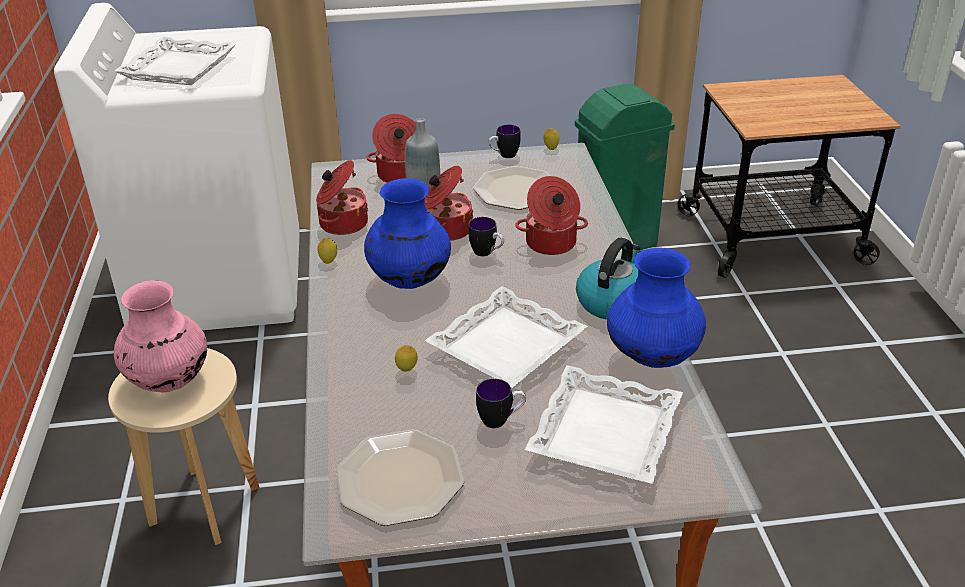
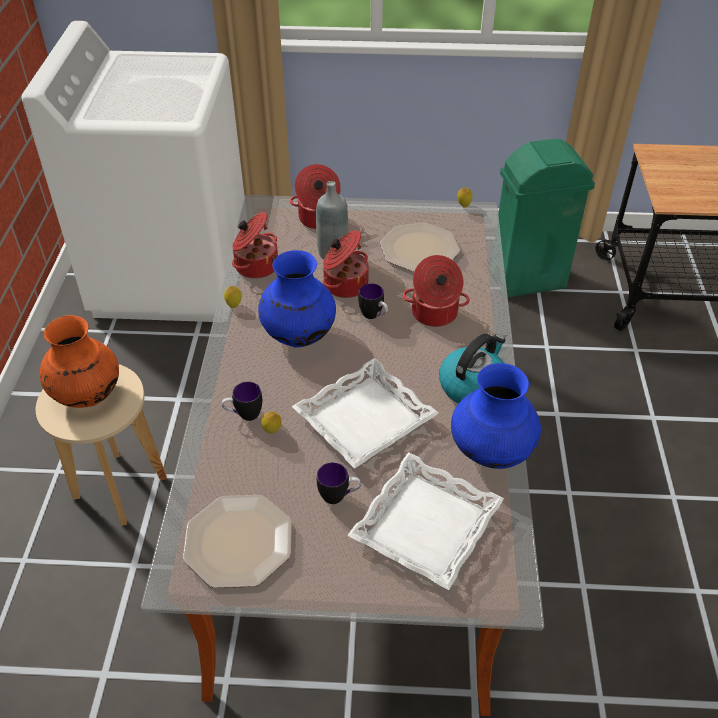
camera: 10 degrees right, 10 degrees up
pink vase [114,280,207,392] -> orange vase [39,315,119,408]
white tray [115,37,236,85] -> none
mug [488,125,521,158] -> mug moved to [222,382,262,421]

